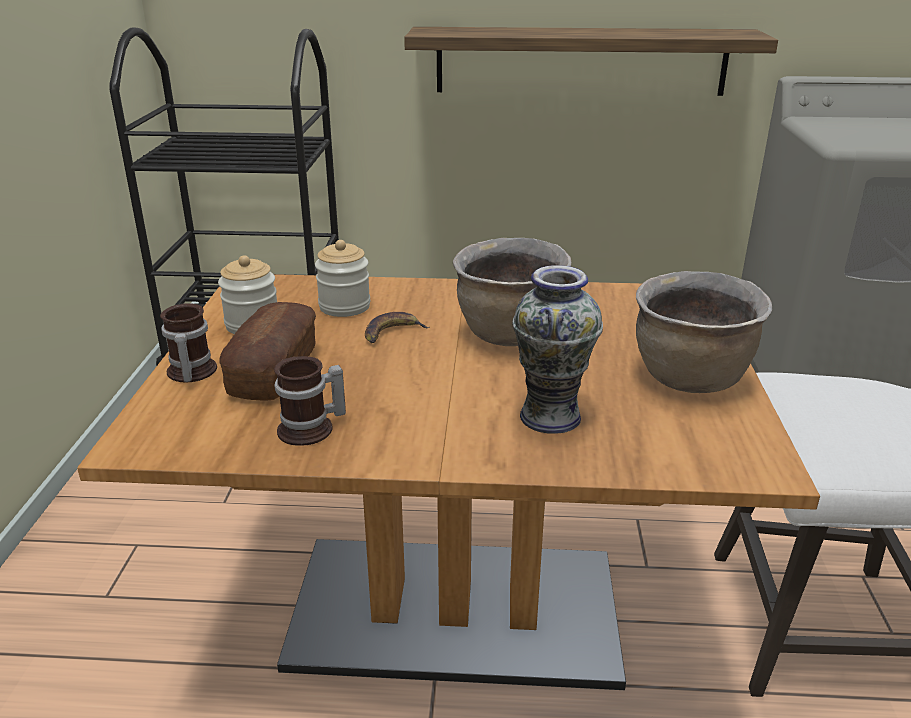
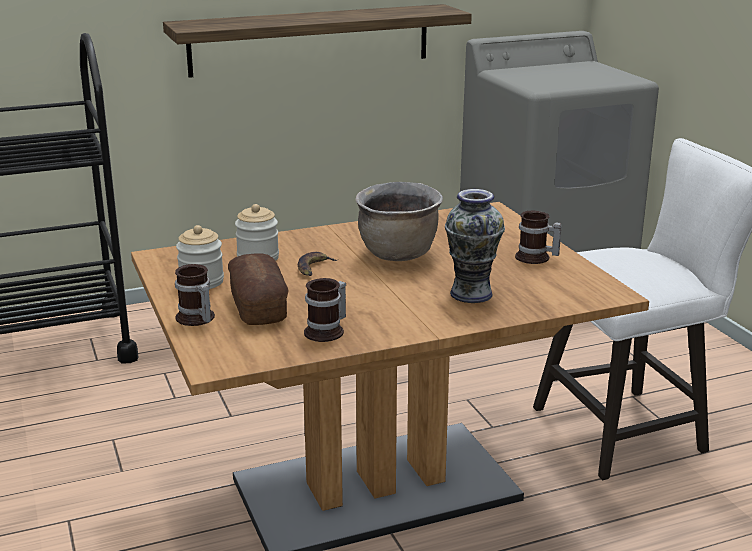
camera: 25 degrees left, 5 degrees down
brown cooking pot [636,271,772,393] -> mug [515,211,562,264]

